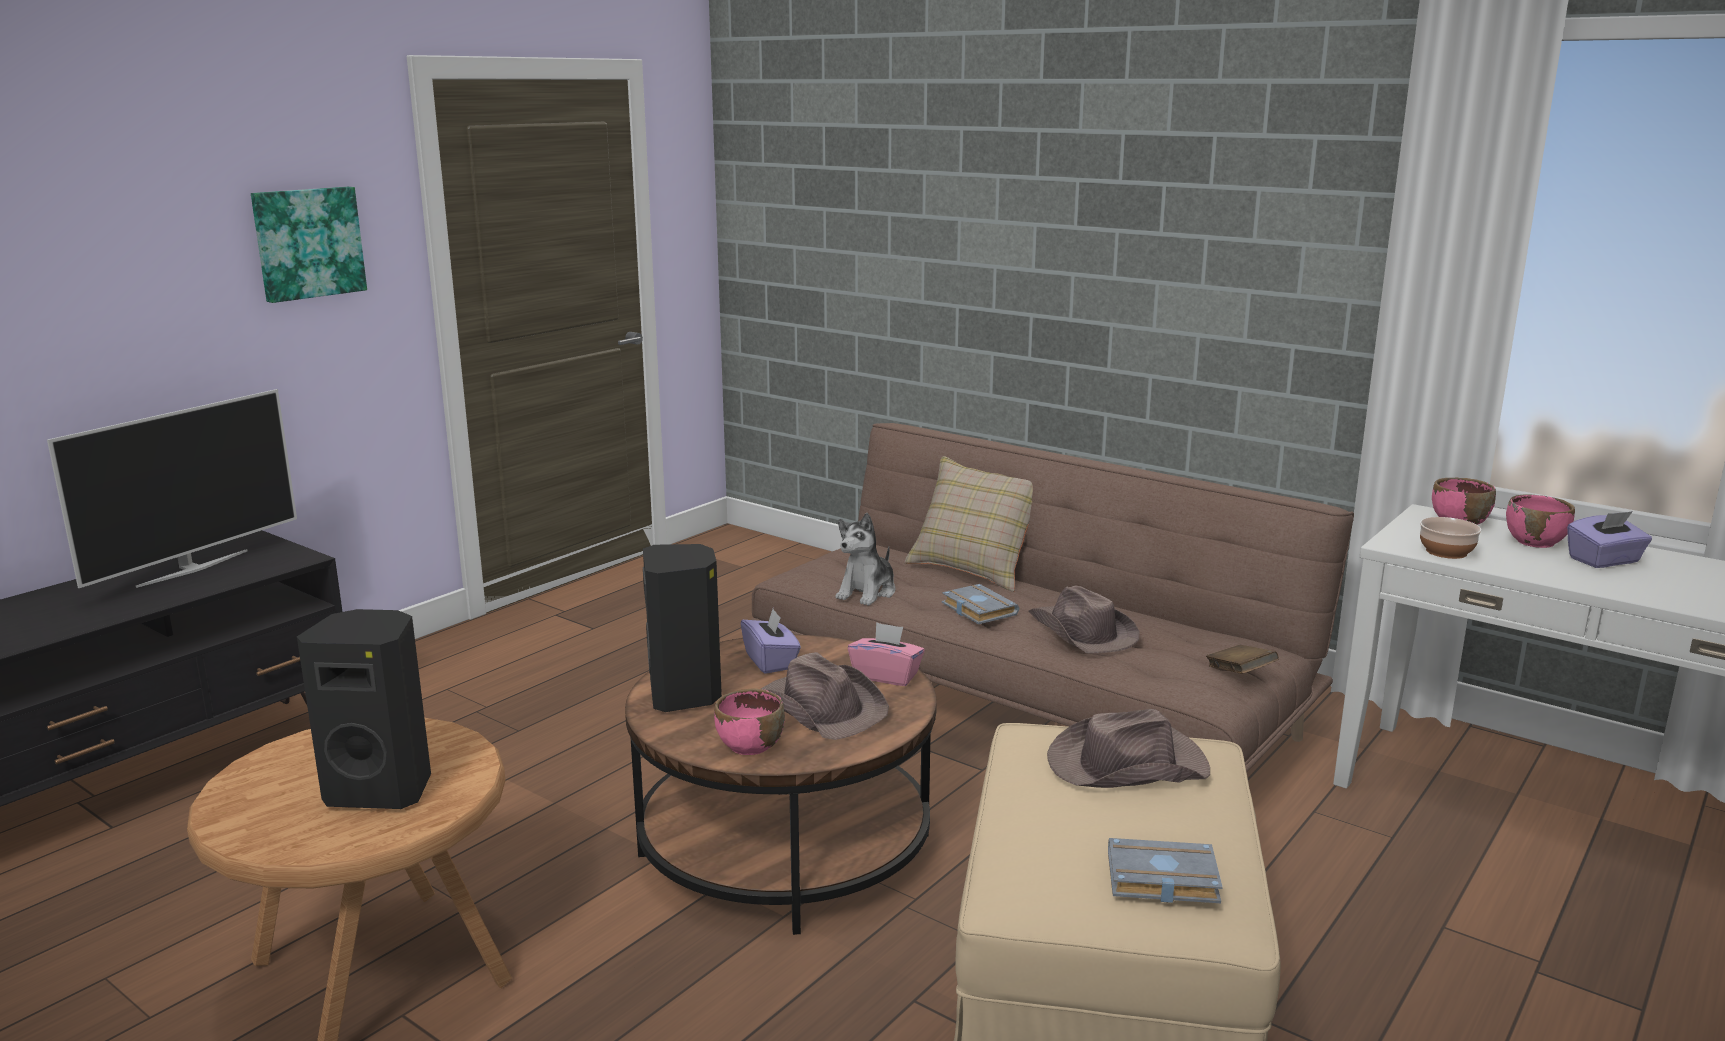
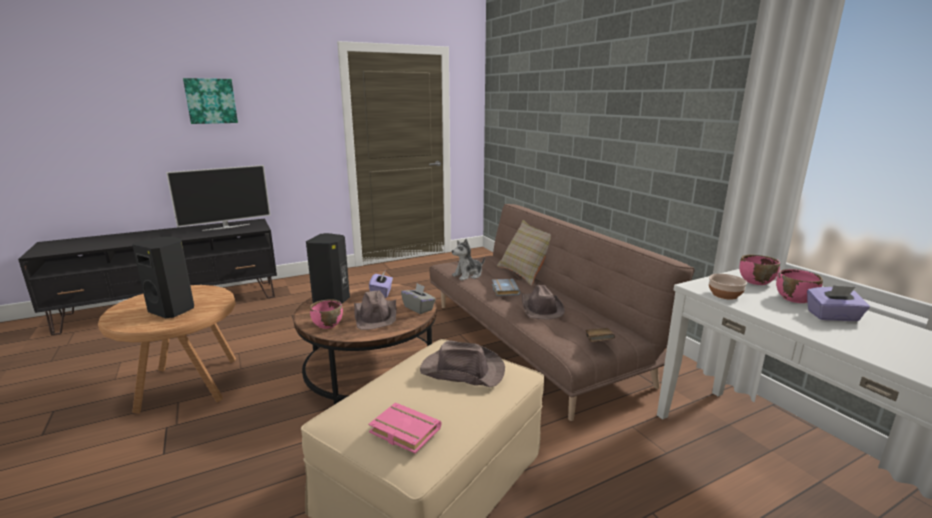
camera: 25 degrees right, 0 degrees up
picture [251,187,367,303] -> picture moved to [183,78,238,124]
pink tissue box [848,622,925,686] -> grey tissue box [401,283,436,314]
grey book [1108,838,1223,903] -> pink book [368,402,442,453]

